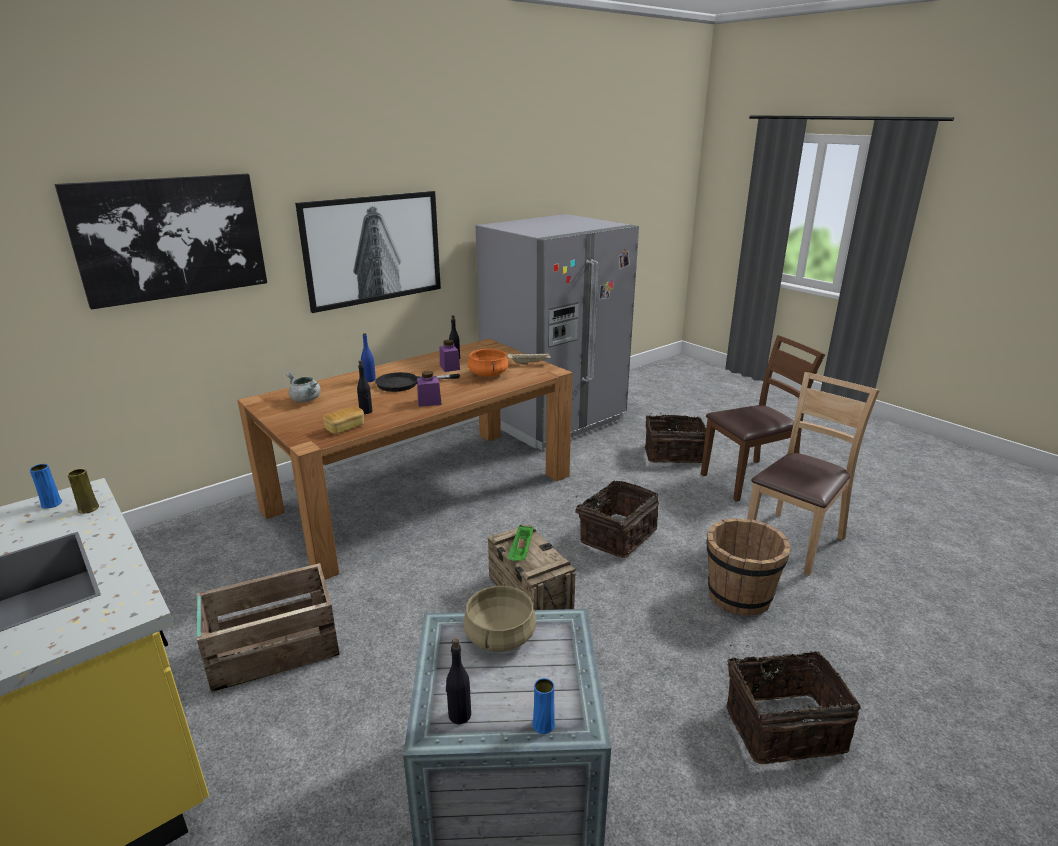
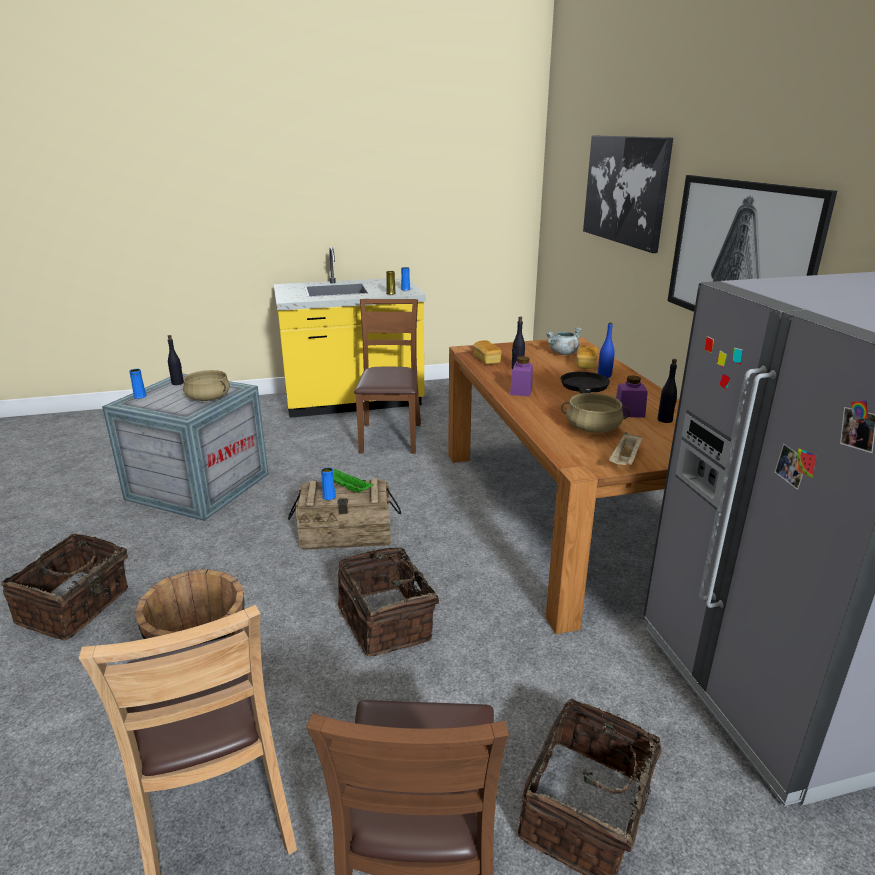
camera: 115 degrees right, 0 degrees up
crate [197,563,339,693] -> brown chair [354,299,421,454]
orange cooking pot [468,349,508,377] -> beige cooking pot [561,393,630,433]
none -> blue vase [321,467,336,500]
none -> bread [577,345,598,369]

